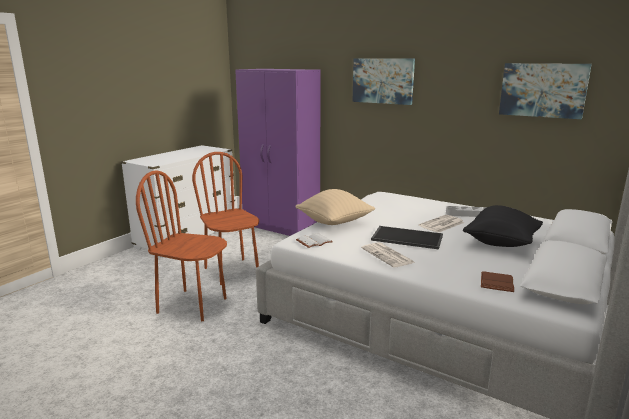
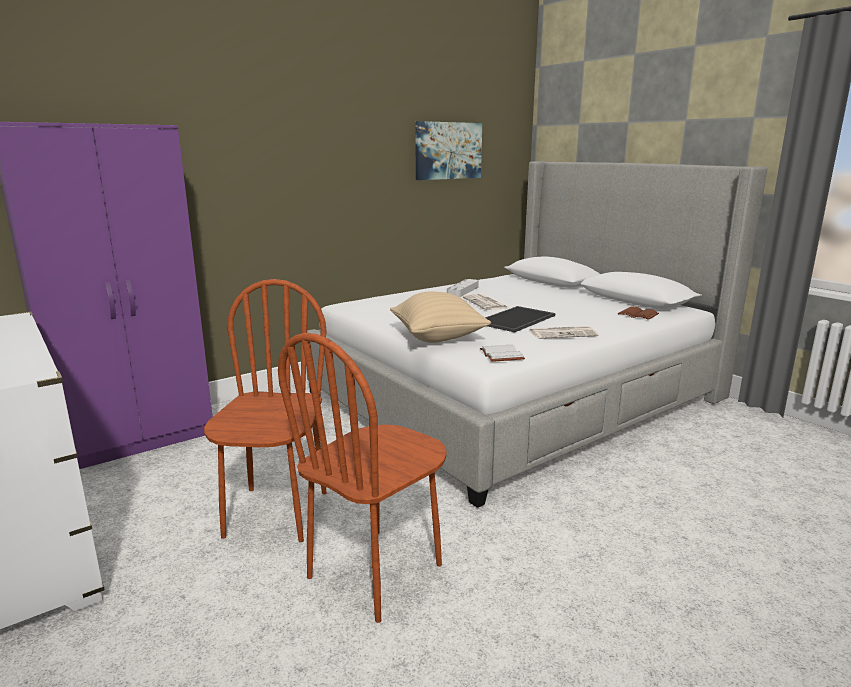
camera: 70 degrees left, 0 degrees up
brown chair [192,152,259,285] -> brown chair turned 105 degrees clockwise [204,279,327,542]
picture [352,59,415,105] -> none
black pillow [463,205,543,247] -> none

